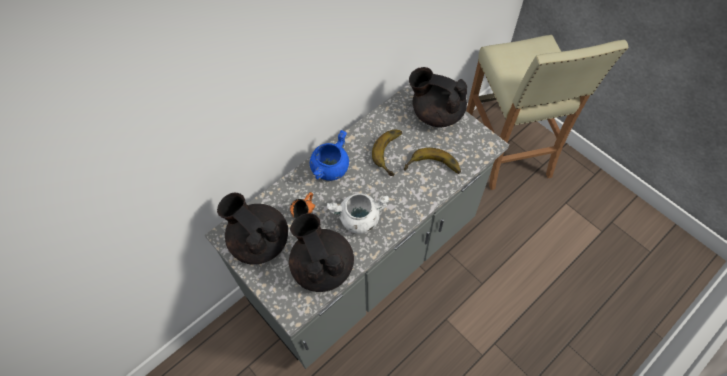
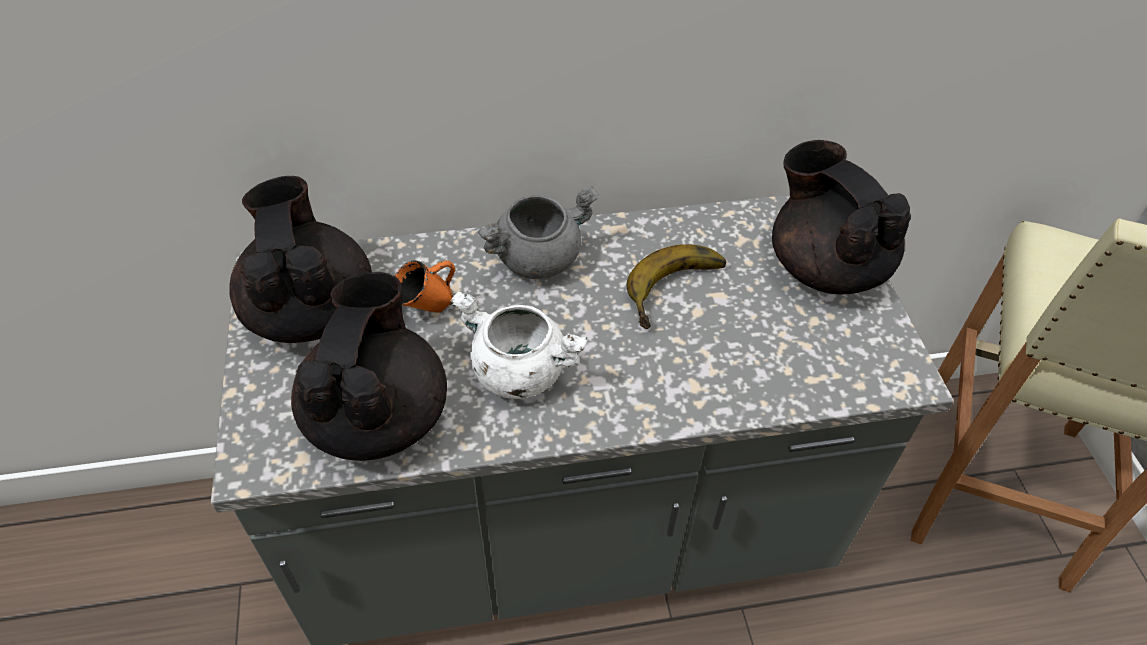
camera: 30 degrees right, 10 degrees down
blue cooking pot [309,130,349,181] -> grey cooking pot [478,186,599,279]
banana [404,148,461,174] -> none

